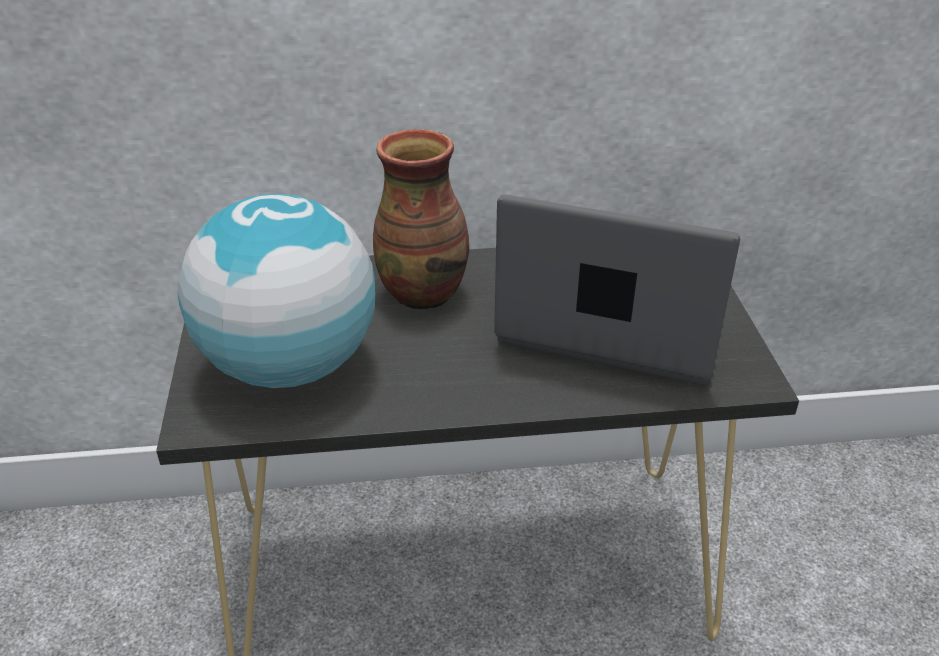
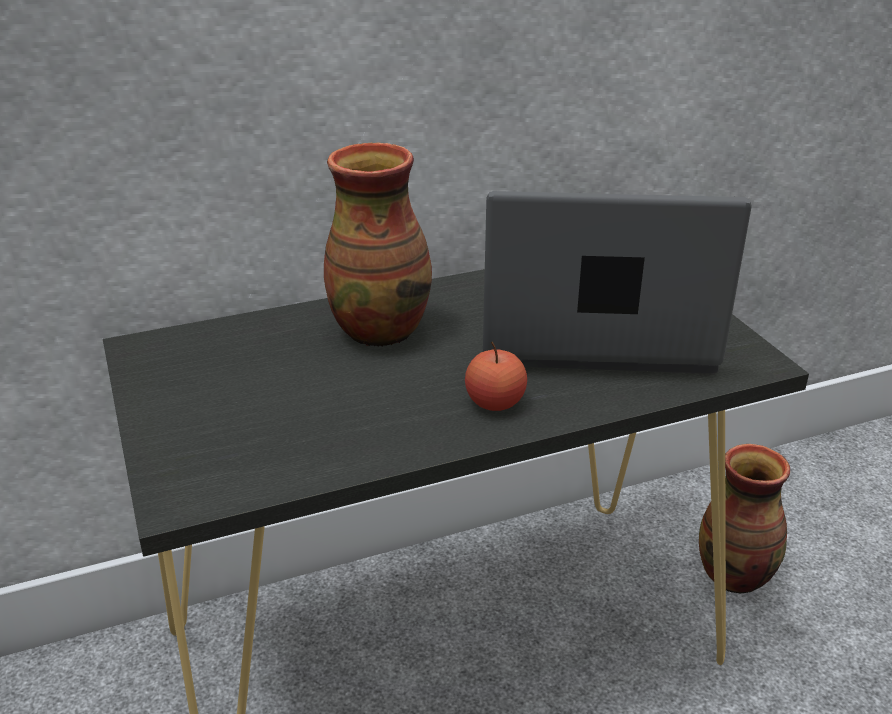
camera: 15 degrees left, 5 degrees down
globe [178,194,375,388] -> none
none -> apple [465,341,527,411]
none -> vase [699,444,790,593]

